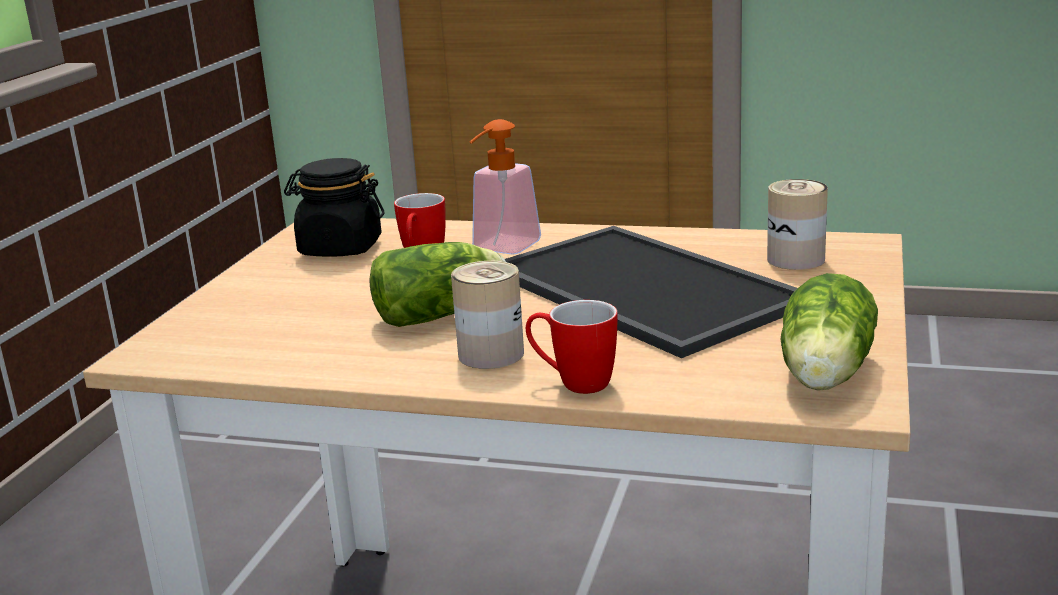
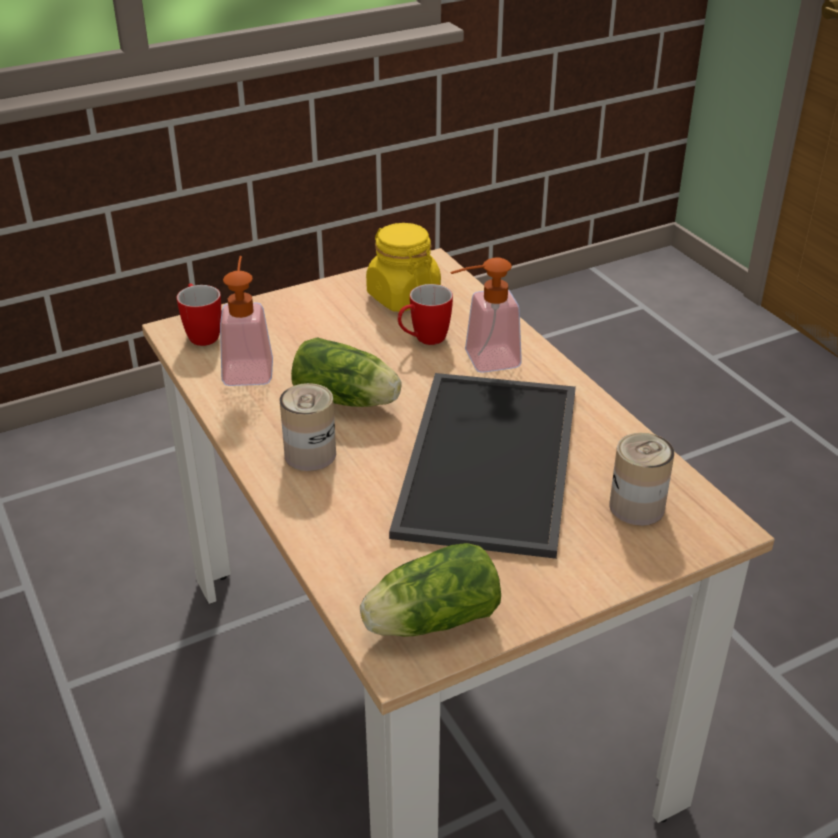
camera: 45 degrees right, 15 degrees up
black jar [284,158,385,257] -> yellow jar [366,223,441,312]
mug [526,300,618,394] -> mug moved to [177,284,221,346]
none -> soap dispenser [220,256,273,386]

